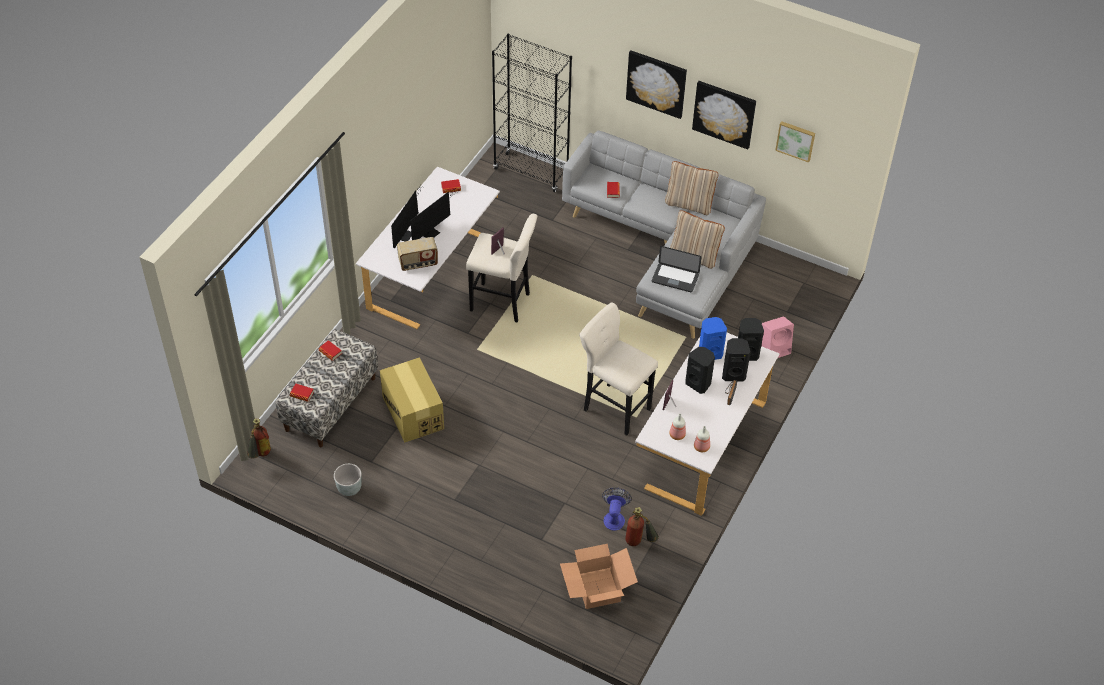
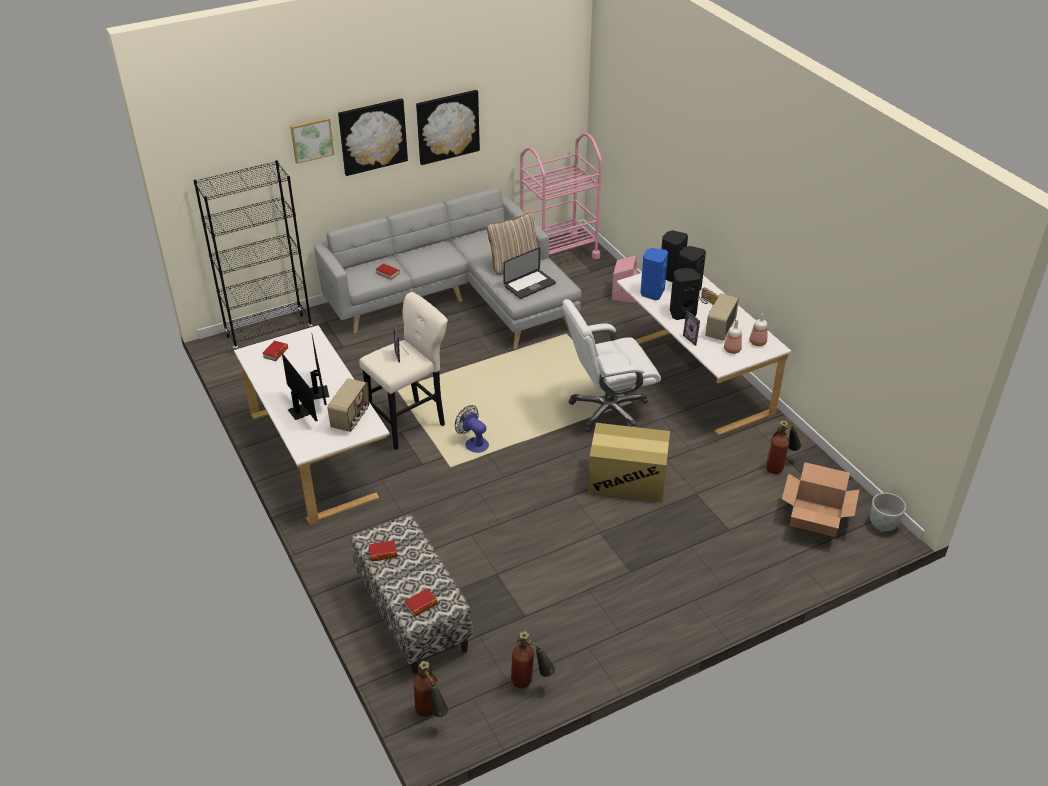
camera: 55 degrees left, 10 degrees down
grey planter [334,464,362,496] -> grey planter moved to [870,493,906,531]
cardboard box [380,357,444,443] -> cardboard box moved to [588,423,670,502]
beige stool [579,303,658,435] -> white office chair [562,299,661,433]
fan [602,488,632,531] -> fan moved to [455,405,489,453]
beige pillow [665,161,718,215] -> none
picture [775,121,815,163] -> picture moved to [290,117,334,164]
none -> fire extinguisher [511,631,555,688]
none -> pink cart [520,133,602,259]
none -> radio [705,293,739,341]

